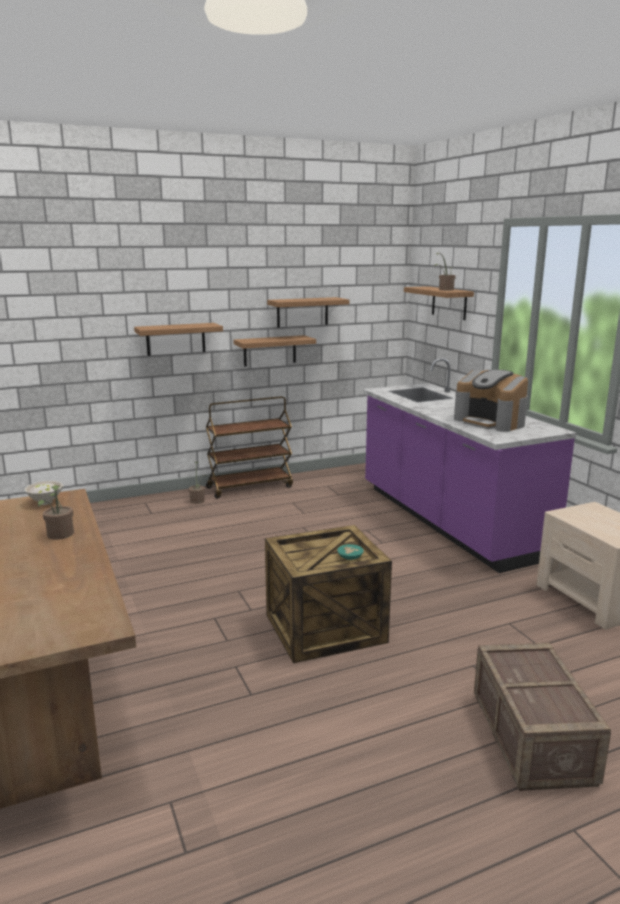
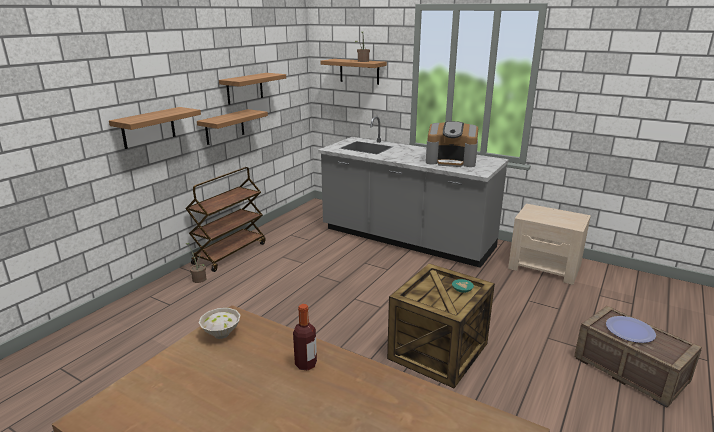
camera: 35 degrees left, 5 degrees up
potted plant [38,486,74,540] -> bottle [293,304,317,371]
purple counter [363,358,576,573] -> grey counter [318,116,509,268]
none -> plate [606,316,656,343]

